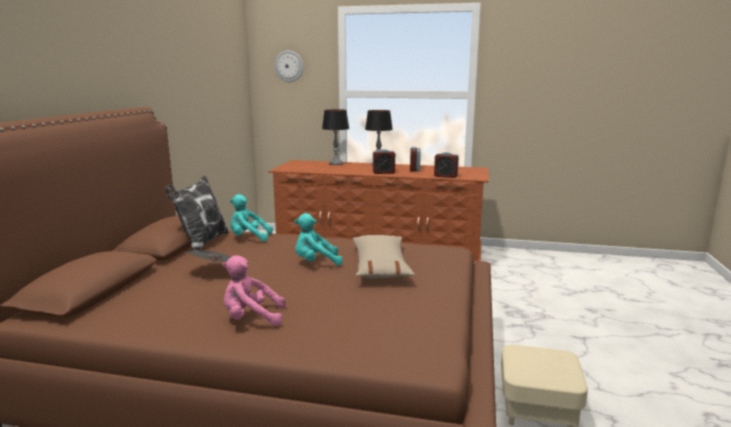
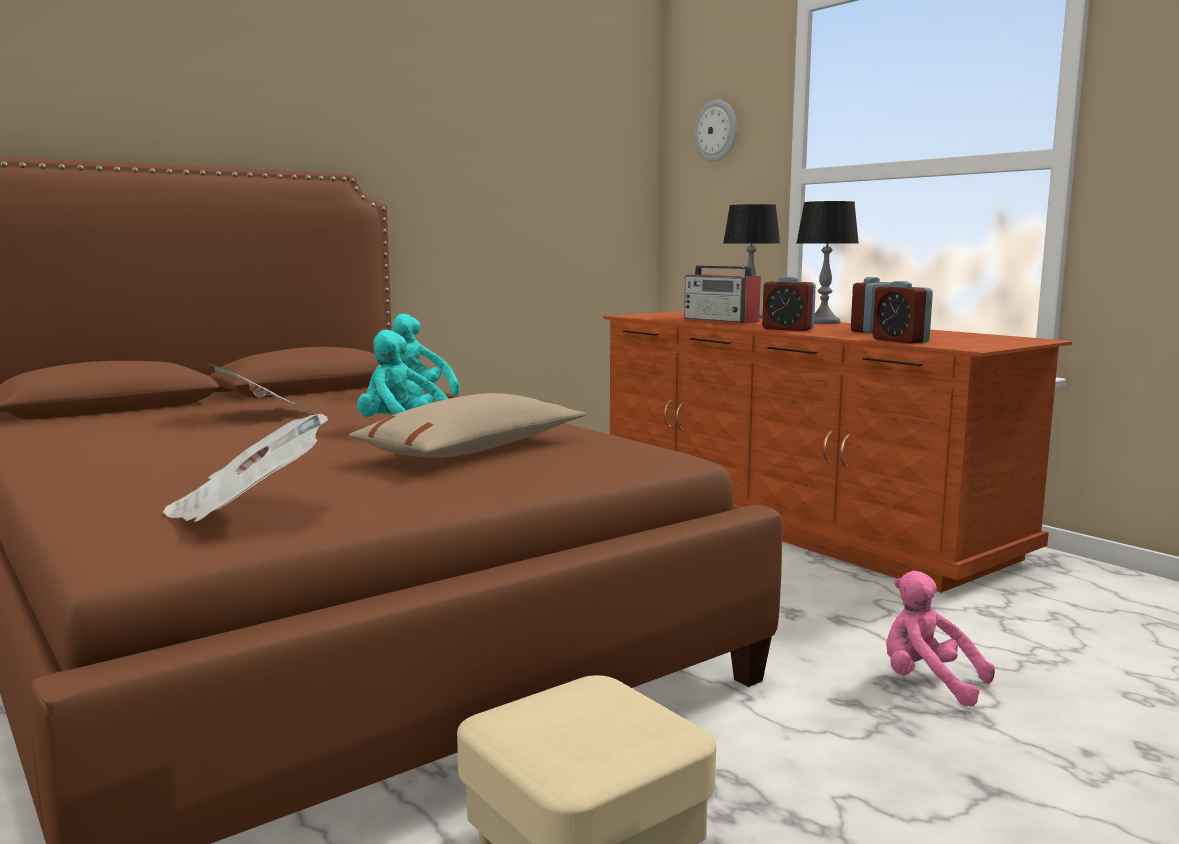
camera: 40 degrees right, 5 degrees down
pillow [165,176,228,251] -> none
pink plush toy [222,255,285,326] -> pink plush toy moved to [886,571,995,706]
none -> newspaper [163,414,328,522]
none -> radio [684,263,761,324]

